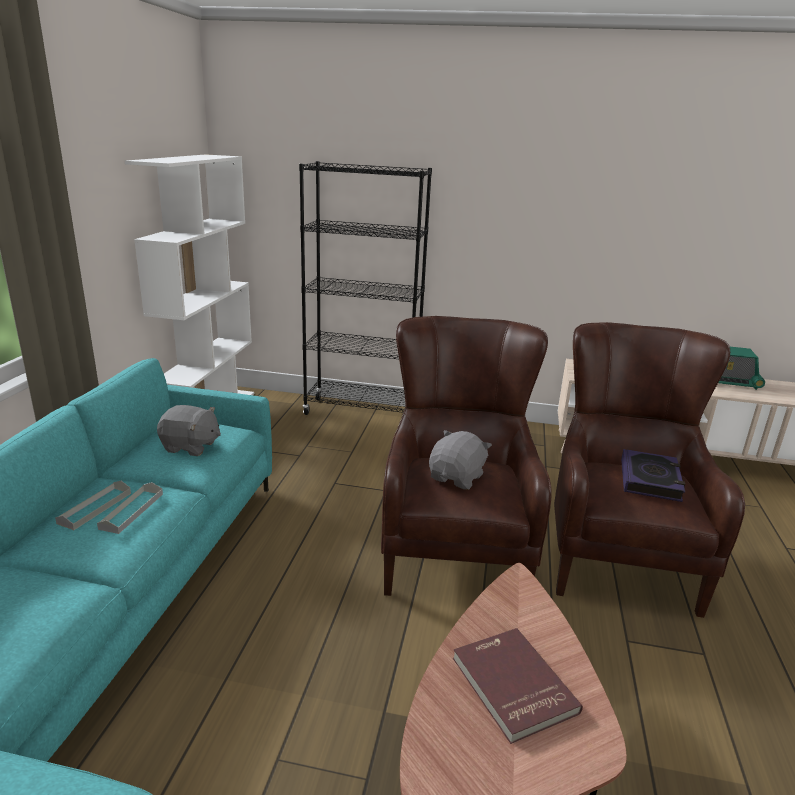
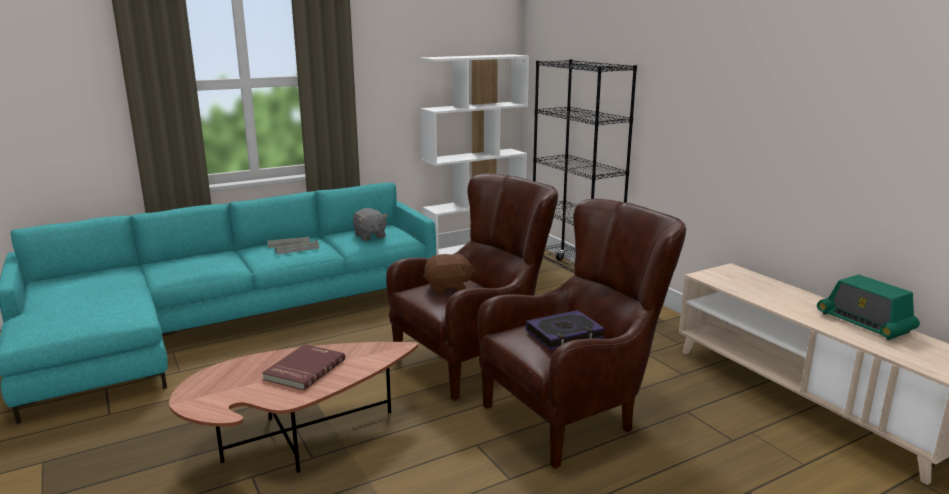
camera: 50 degrees right, 5 degrees down
grey plush toy [429,430,492,490] -> brown plush toy [423,253,475,294]

